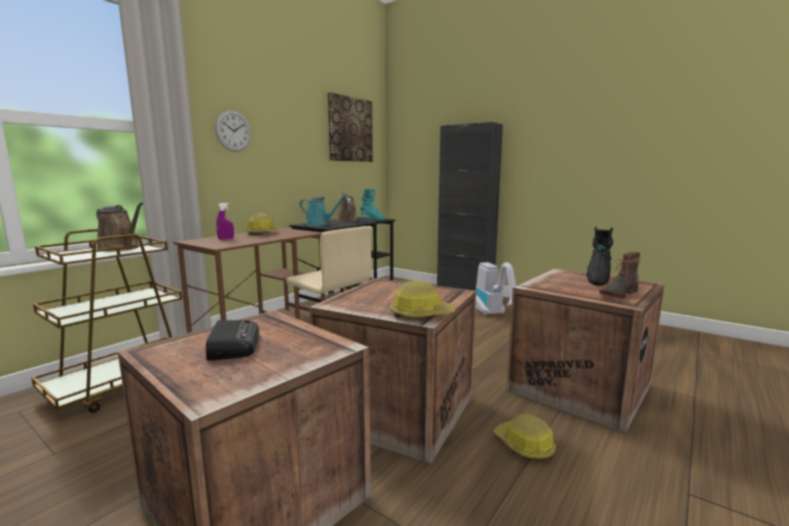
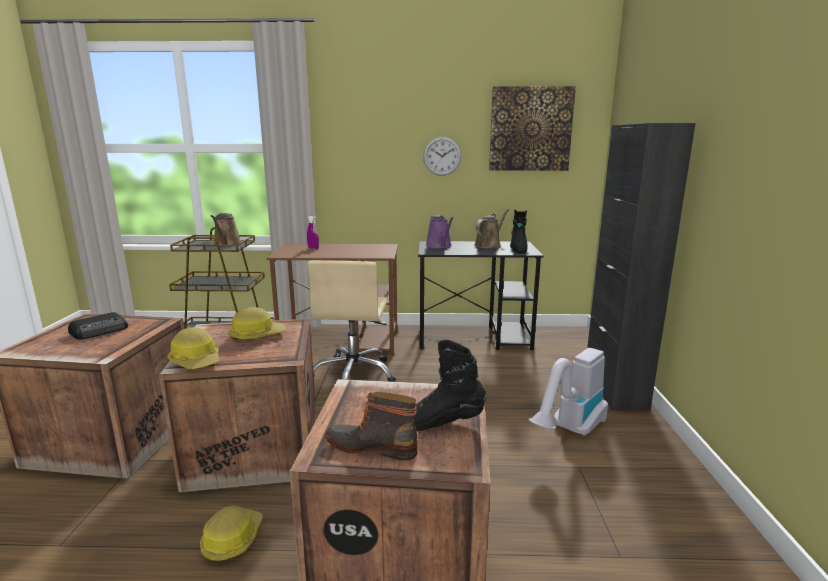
camera: 55 degrees right, 5 degrees up
wall clock [215,110,251,152] -> wall clock moved to [423,136,462,176]
hard hat [246,214,279,235] -> hard hat moved to [228,307,285,340]
turquoise watering can [300,195,347,226] -> purple watering can [426,215,453,248]
turquoise boot [360,188,385,220] -> black boot [510,210,528,254]

